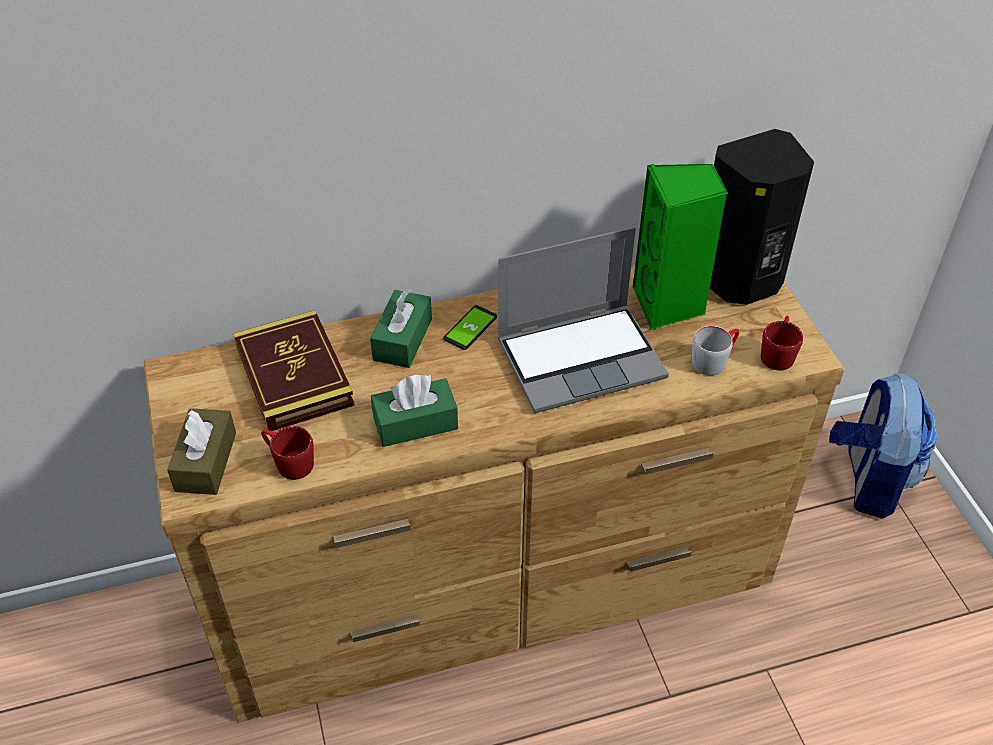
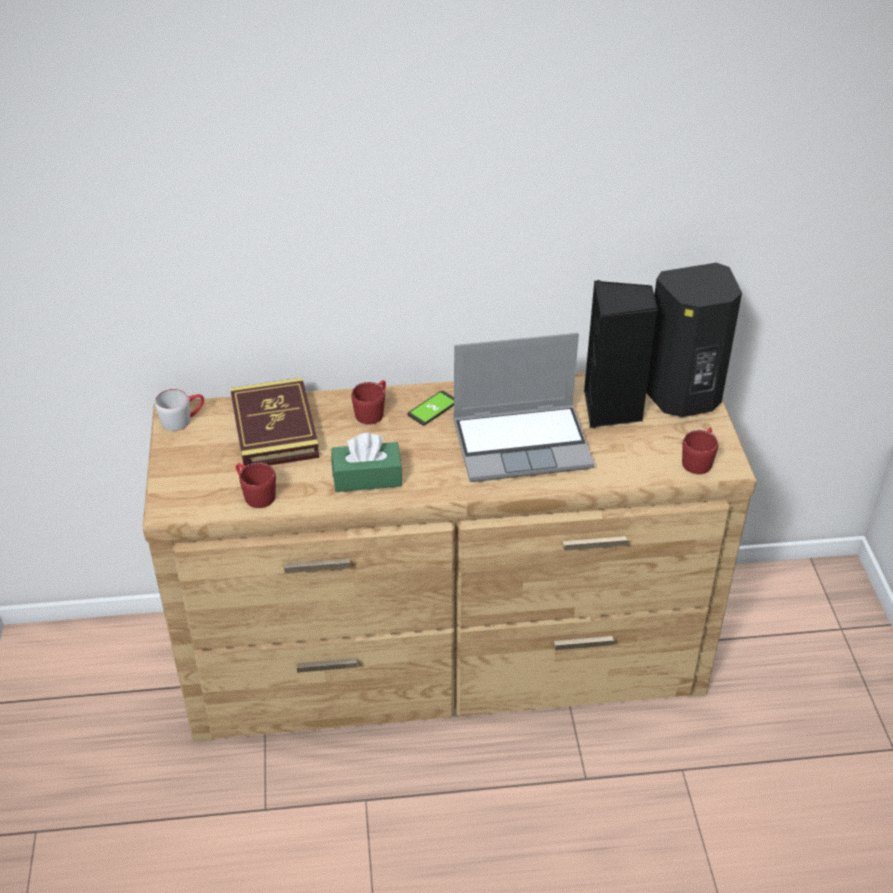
camera: 10 degrees right, 5 degrees down
brown tissue box [167,408,236,495] -> none
green tissue box [370,289,432,368] -> red mug [351,380,386,424]
green speaker [633,164,728,330] -> black speaker [584,280,658,428]
grey mug [692,326,739,375] -> grey mug moved to [155,389,204,431]
backpack [829,373,937,519] -> none

